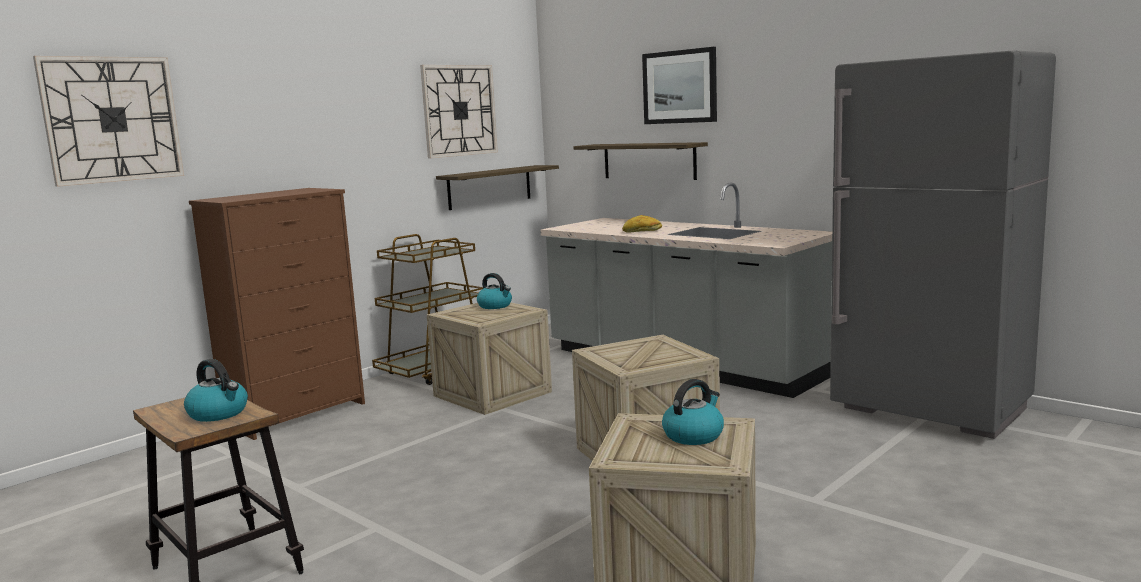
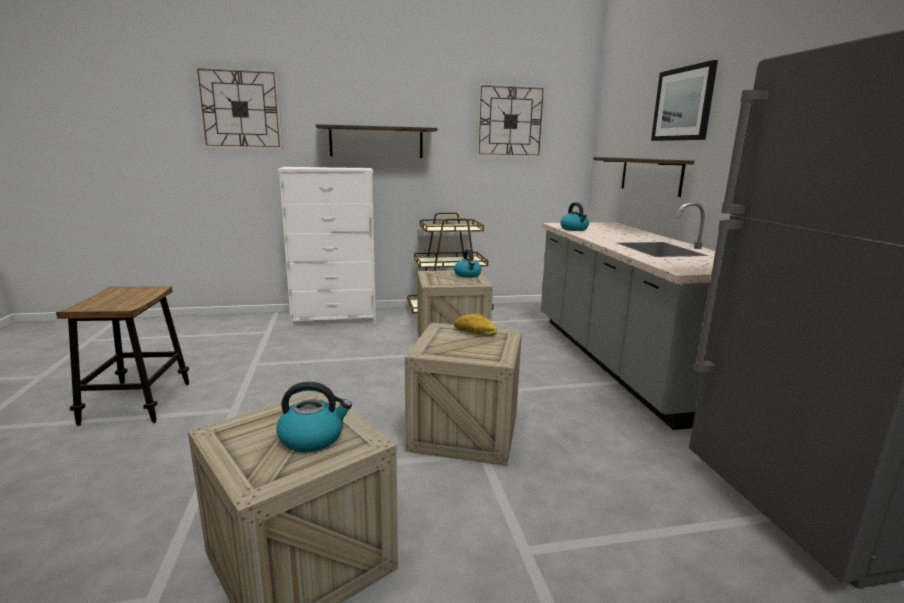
camera: 35 degrees right, 5 degrees up
kettle [184,359,248,422] -> kettle moved to [560,202,589,231]
brown dresser [189,188,365,440] -> white dresser [278,167,376,327]
shelf [436,165,559,210] -> shelf moved to [316,124,437,158]
bread [622,215,662,232] -> bread moved to [454,313,497,336]

